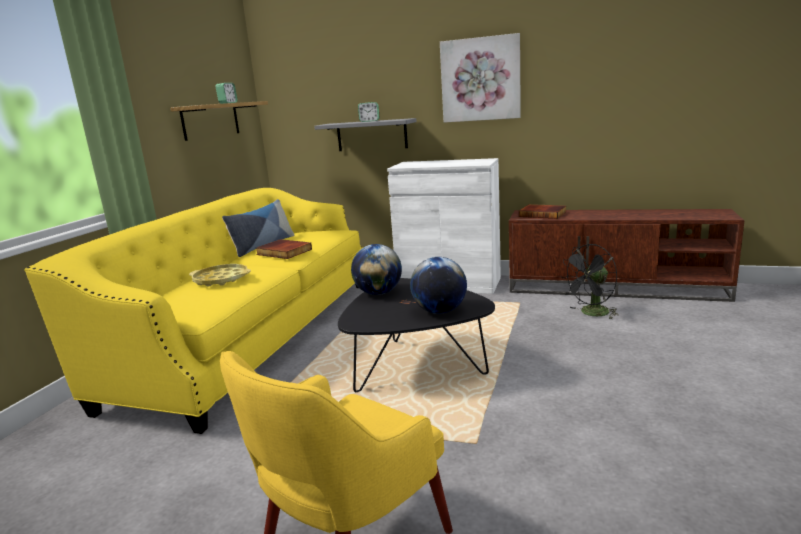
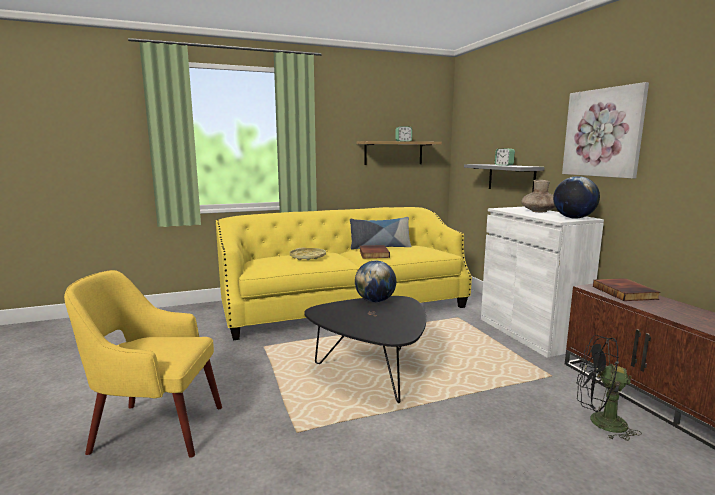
camera: 50 degrees right, 5 degrees down
globe [410,257,467,314] -> globe moved to [553,176,600,219]
none -> brown vase [521,180,555,212]

